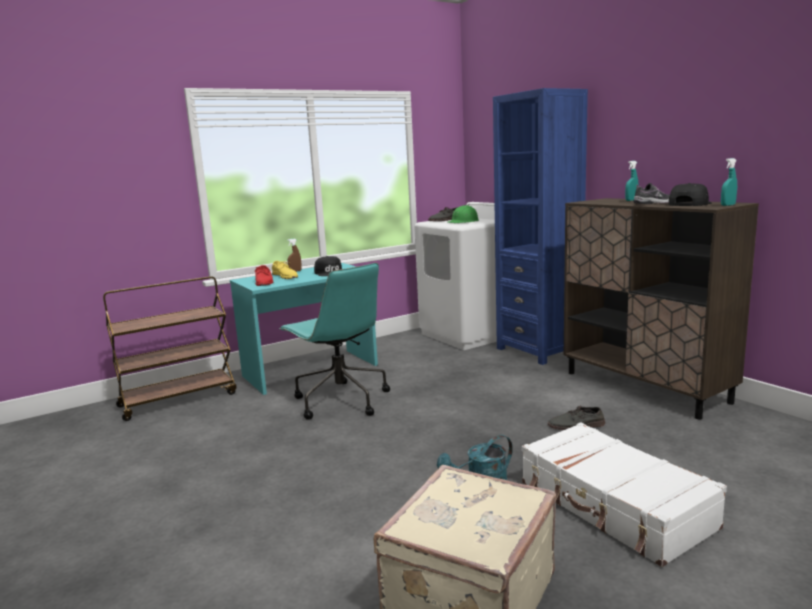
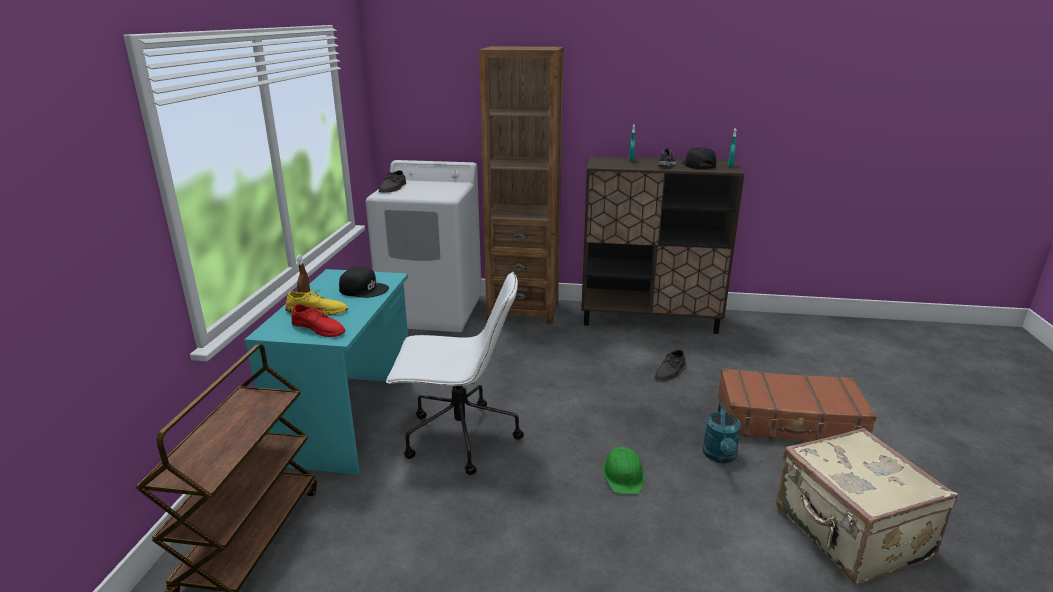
camera: 50 degrees left, 10 degrees up
turquoise office chair [279,263,390,419] -> white office chair [386,271,524,475]
green hard hat [447,205,479,223] -> green hard hat moved to [603,446,644,494]
blue bookcase [493,88,588,365] -> brown bookcase [479,46,564,324]
white suitcase [522,422,727,567] -> brown suitcase [718,368,877,441]

